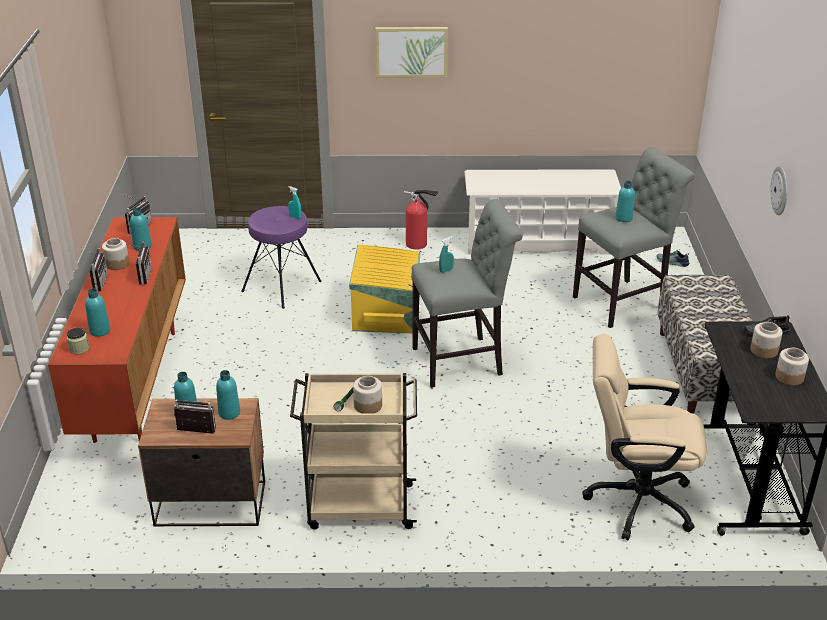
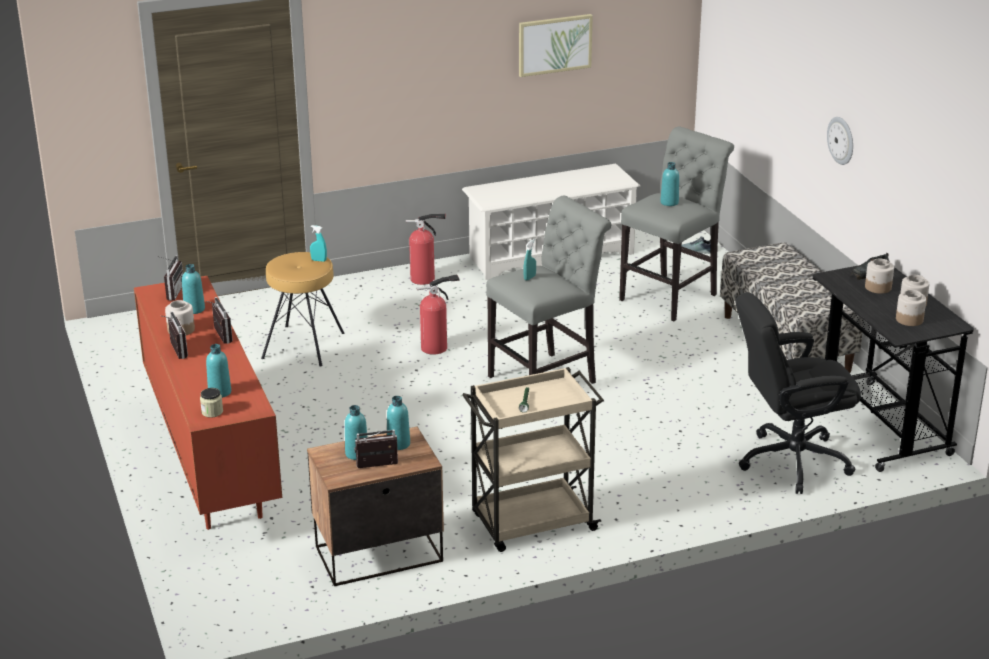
camera: 20 degrees left, 5 degrees down
purple stool [241,206,322,309] -> brown stool [261,252,345,367]
yellow storage box [349,244,420,333] -> fire extinguisher [416,274,459,355]
jar [353,376,382,413] -> jar moved to [896,290,926,326]
picture [375,27,448,77] -> picture moved to [519,14,593,77]
beige office chair [582,334,707,541] -> black office chair [735,292,861,494]

